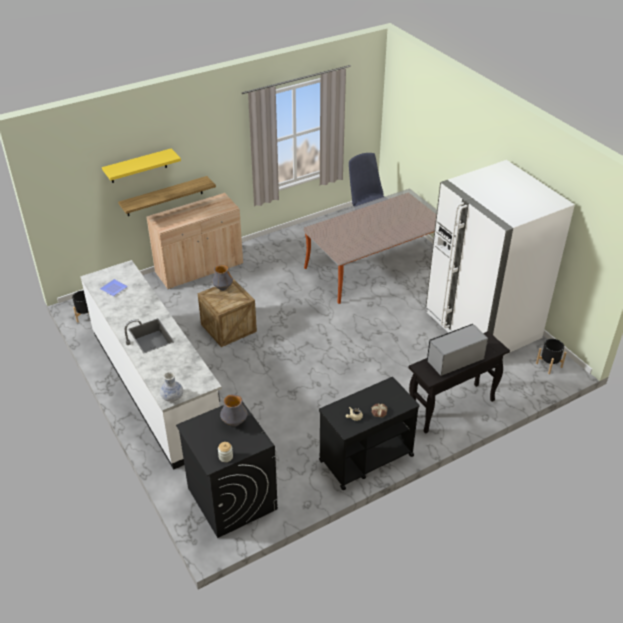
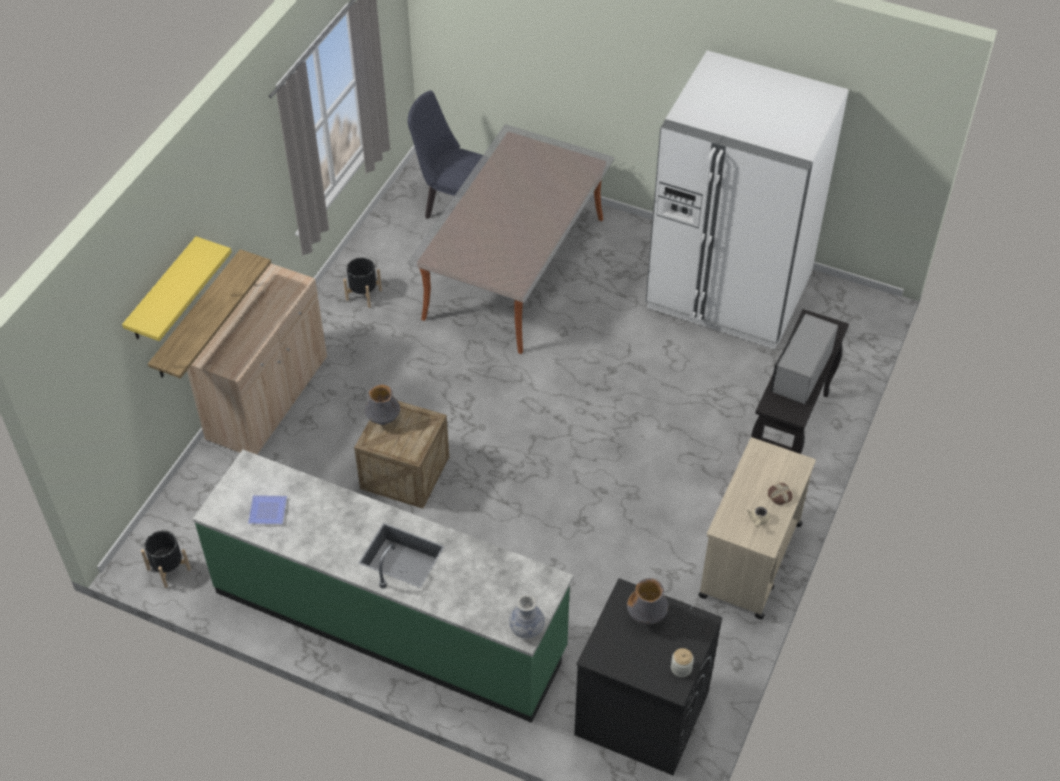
camera: 35 degrees left, 10 degrees up
white counter [80,260,222,470] -> green counter [193,450,573,723]
black cart [319,377,419,490] -> beige cart [699,437,816,619]
black planter [536,339,567,374] -> black planter moved to [343,258,382,308]

